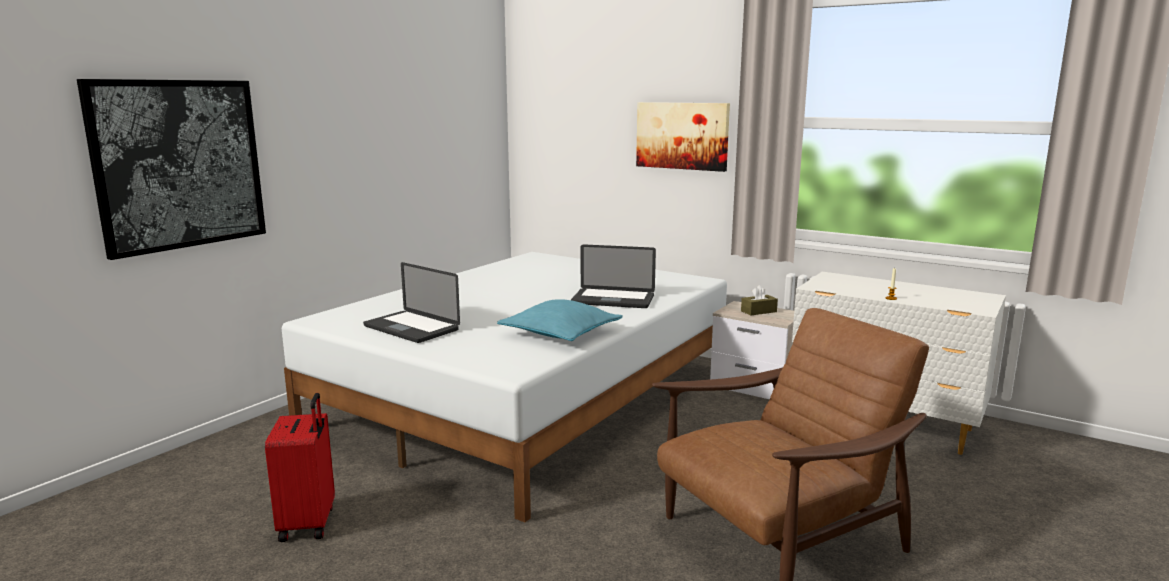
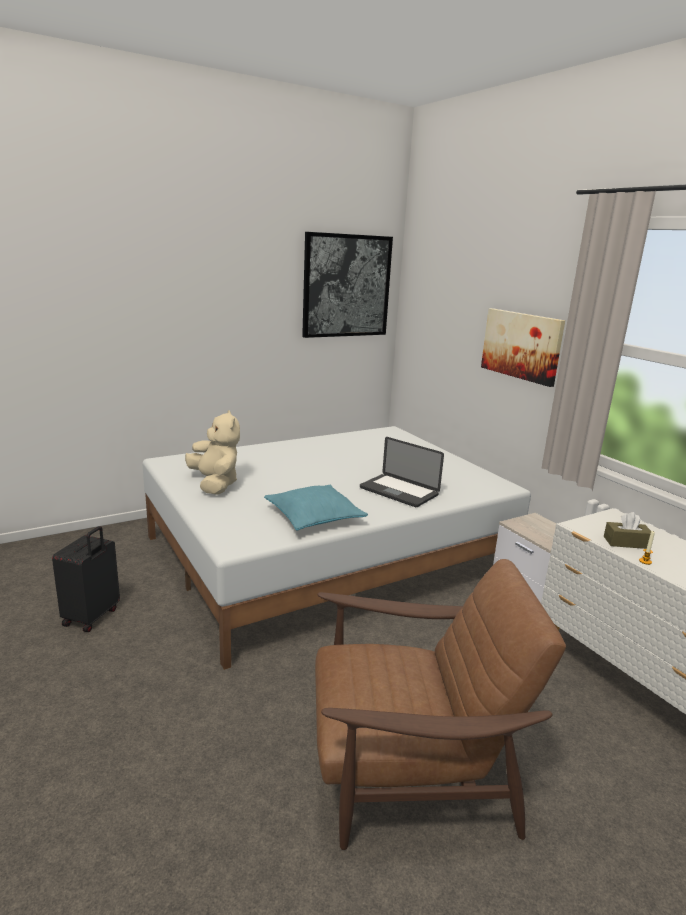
camera: 25 degrees right, 5 degrees up
picture [77,79,266,260] -> picture moved to [302,232,393,338]
red suitcase [265,393,335,542] -> black suitcase [52,526,120,632]
laptop [363,262,460,343] -> beige plush toy [185,410,240,495]
brown tissue box [741,285,778,316] -> brown tissue box moved to [604,512,651,549]

